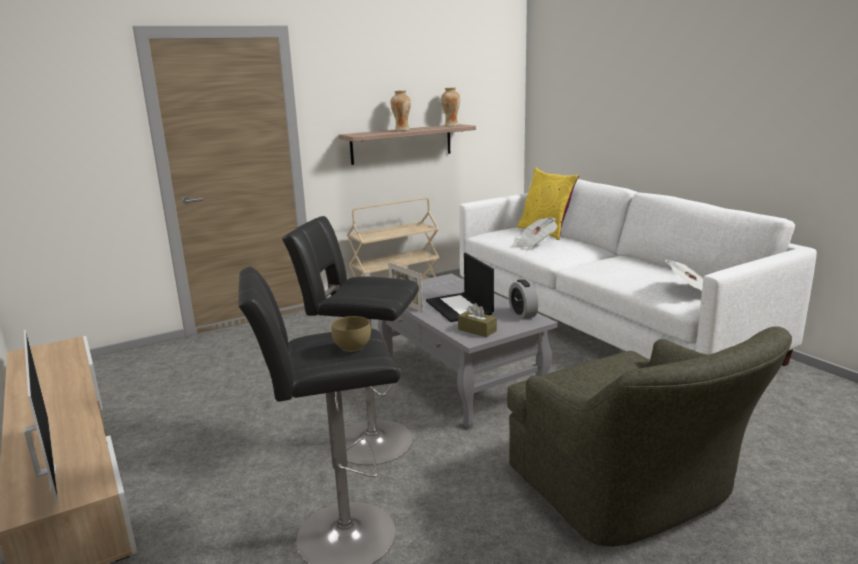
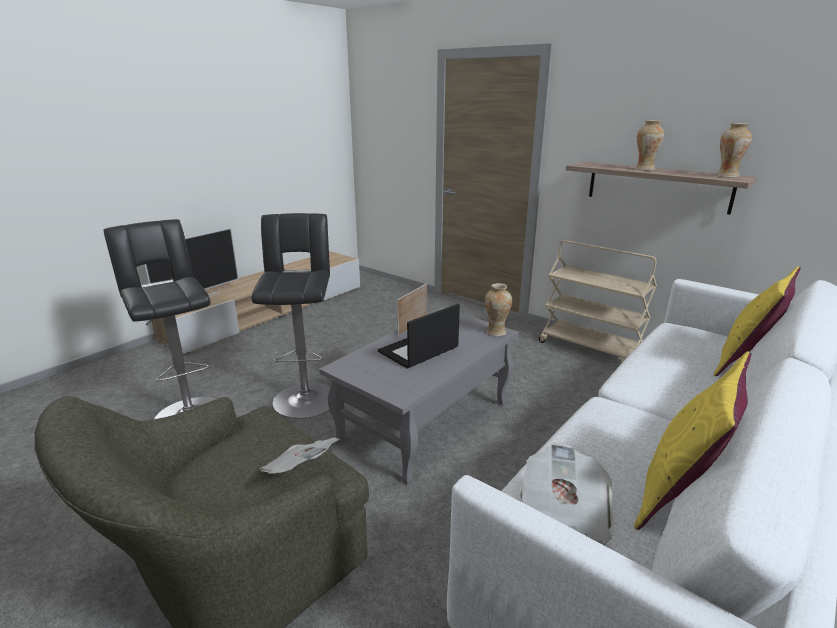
camera: 70 degrees right, 5 degrees up
brown bowl [331,316,371,352] -> none
brown tissue box [458,303,497,337] -> none
alarm clock [509,279,538,319] -> none
newspaper [513,217,558,247] -> newspaper moved to [260,437,340,474]
none -> vase [485,283,512,337]
none -> yellow pillow [634,352,751,530]

